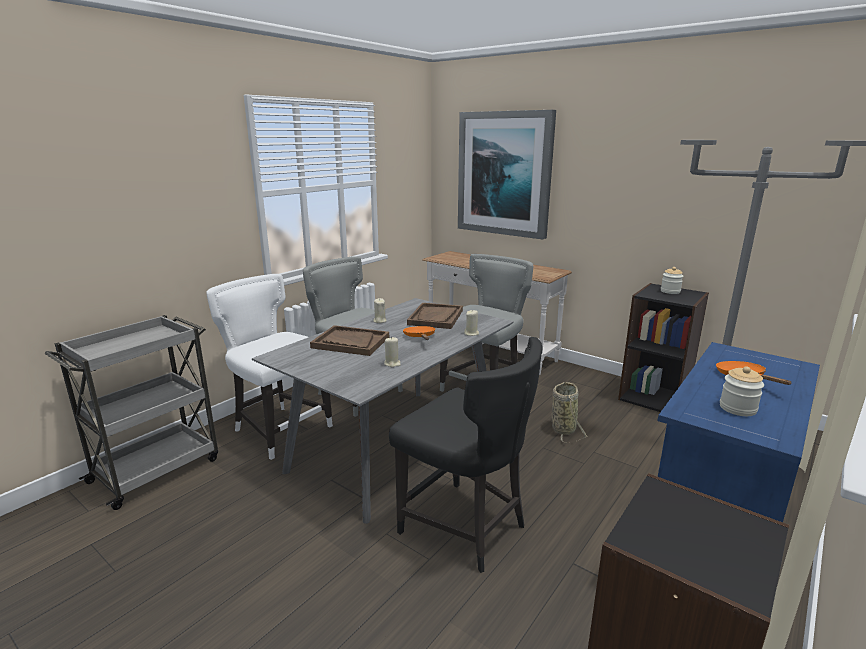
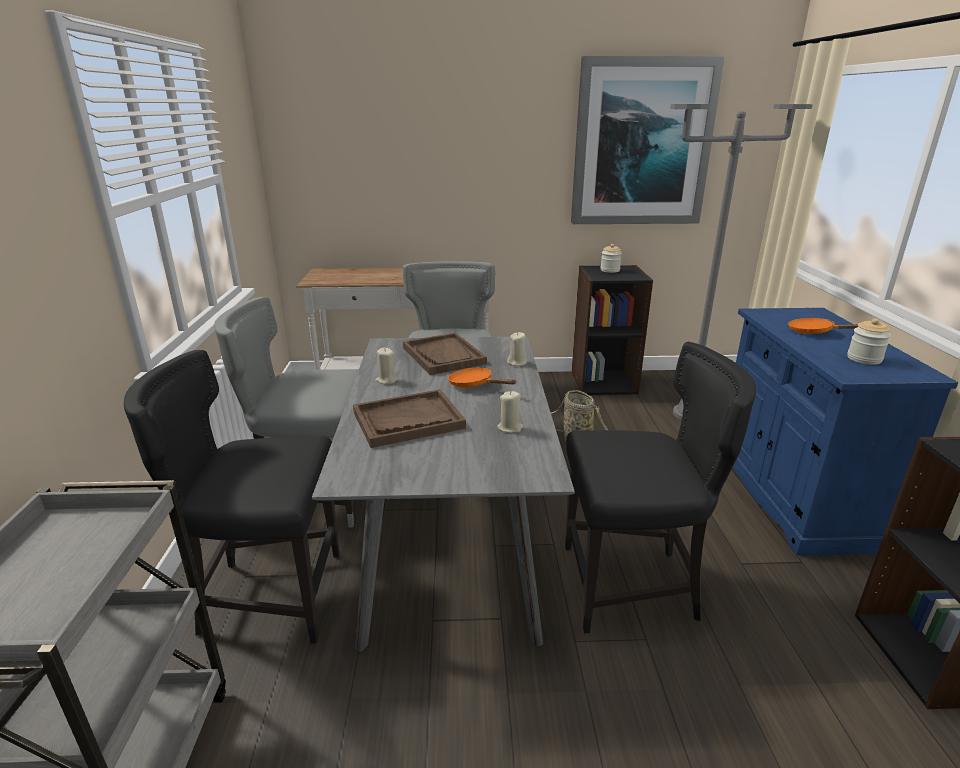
camera: 40 degrees left, 5 degrees up
white chair [206,274,333,460] -> black chair [124,350,339,643]
picture [458,110,556,240] -> picture moved to [571,56,725,224]

